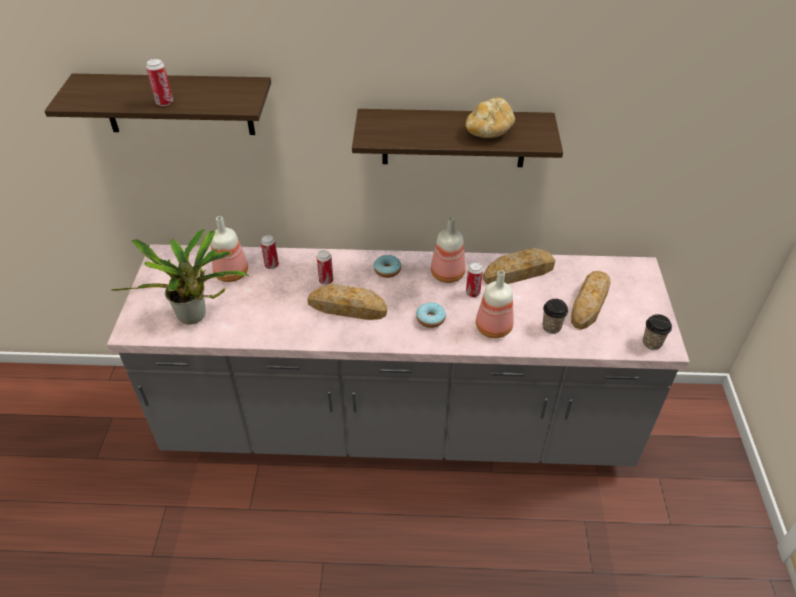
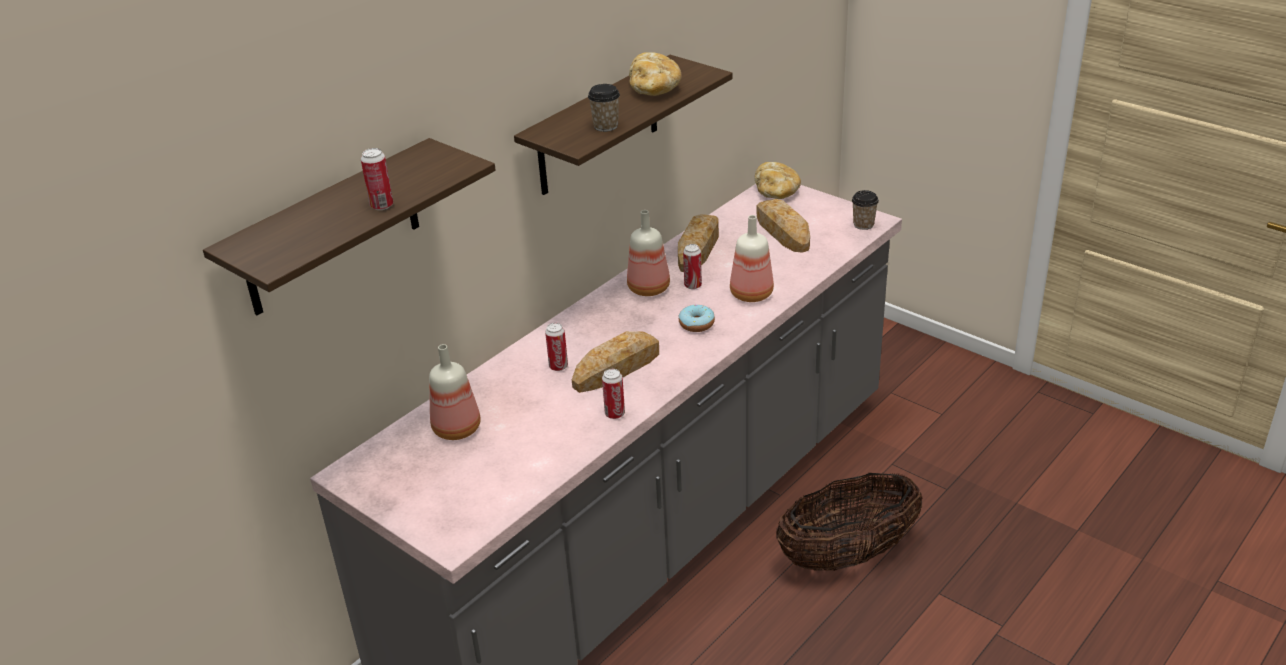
camera: 50 degrees left, 10 degrees down
potted plant [111,228,249,325] -> none
can [261,235,279,269] -> can moved to [602,369,625,419]
donut [373,255,401,278] -> none
cup [543,299,568,334] -> cup moved to [588,84,620,132]
none -> bread [755,162,801,199]
none -> basket [776,473,922,571]

